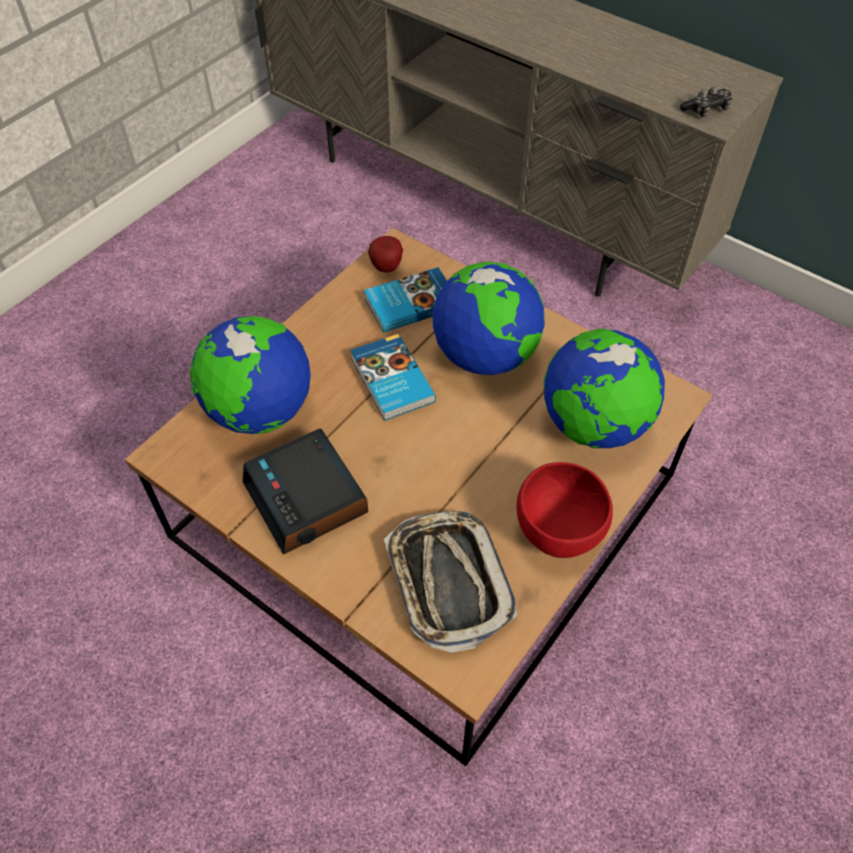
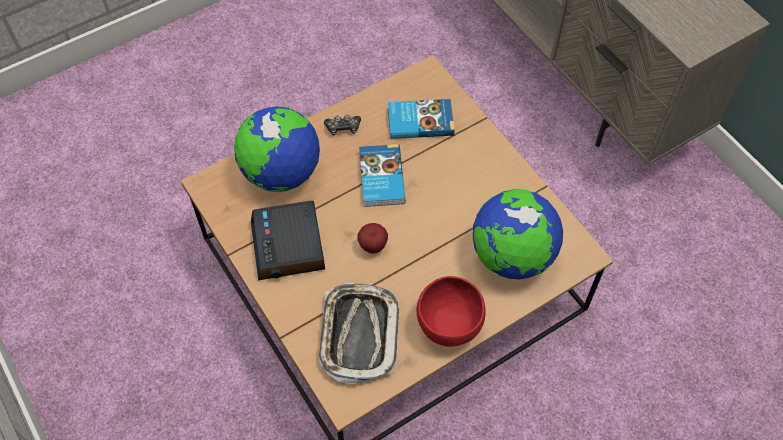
camera: 20 degrees right, 5 degrees up
apple [368,236,403,273] -> apple moved to [357,223,388,254]
globe [433,262,545,375] -> none
game controller [680,87,732,118] -> game controller moved to [324,115,361,136]

